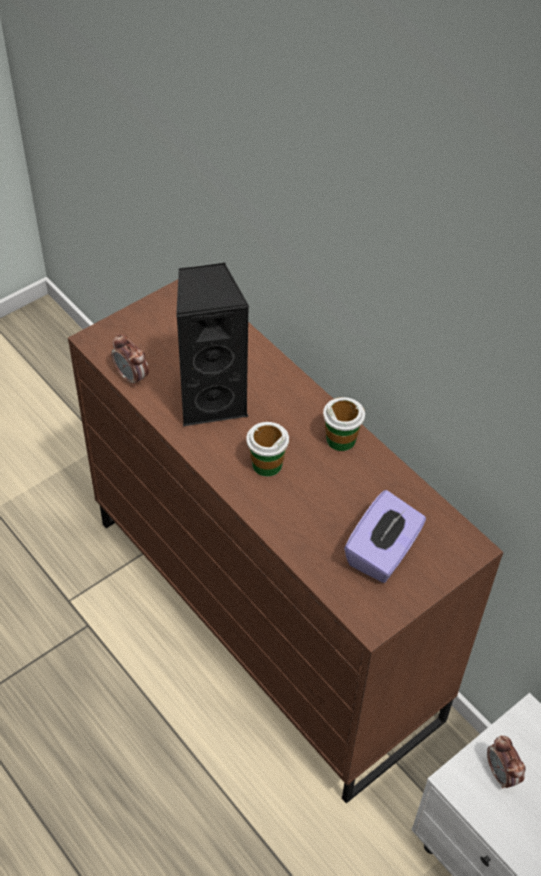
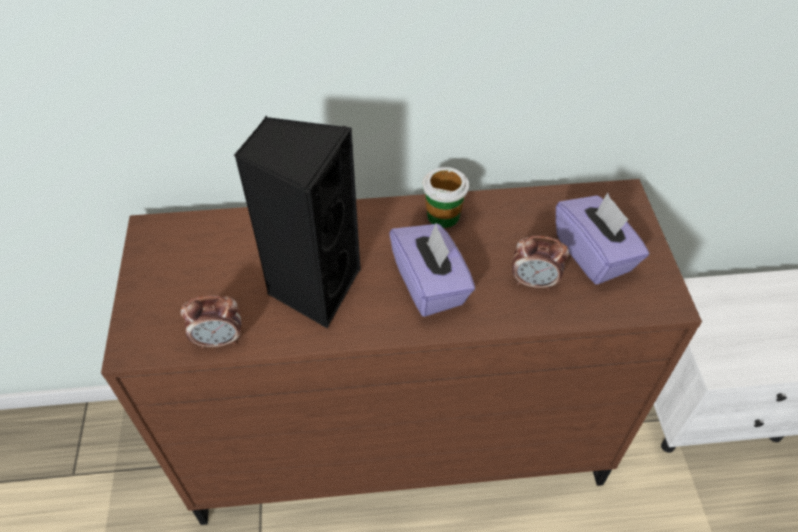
camera: 55 degrees left, 0 degrees up
cup [246,422,289,477] -> purple tissue box [389,223,475,317]
alarm clock [487,736,525,788] -> alarm clock moved to [512,236,569,290]

